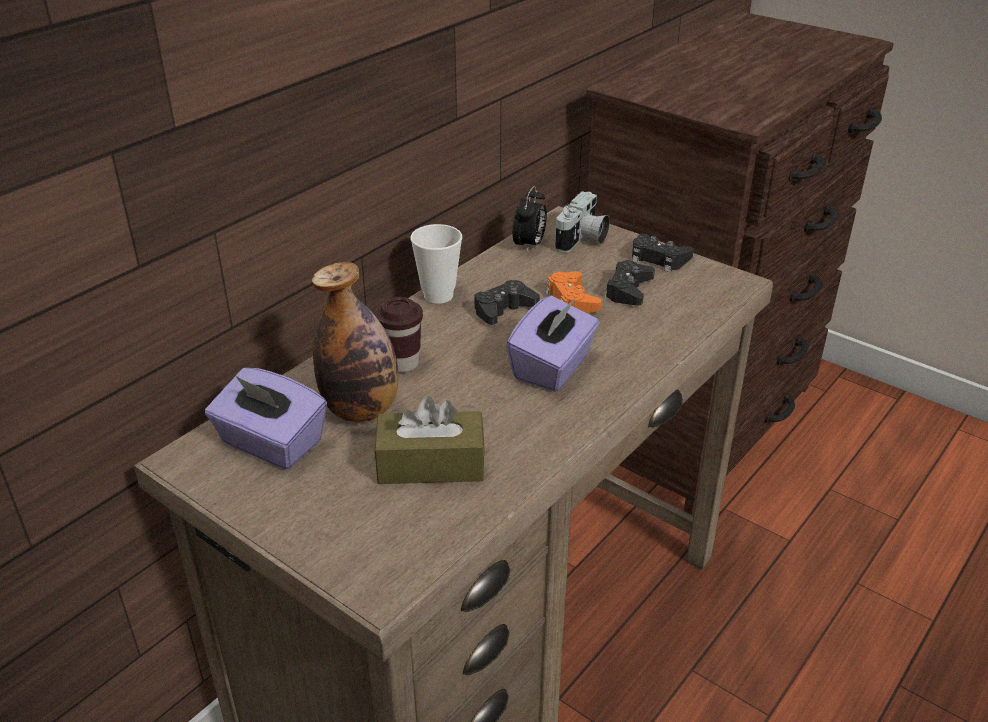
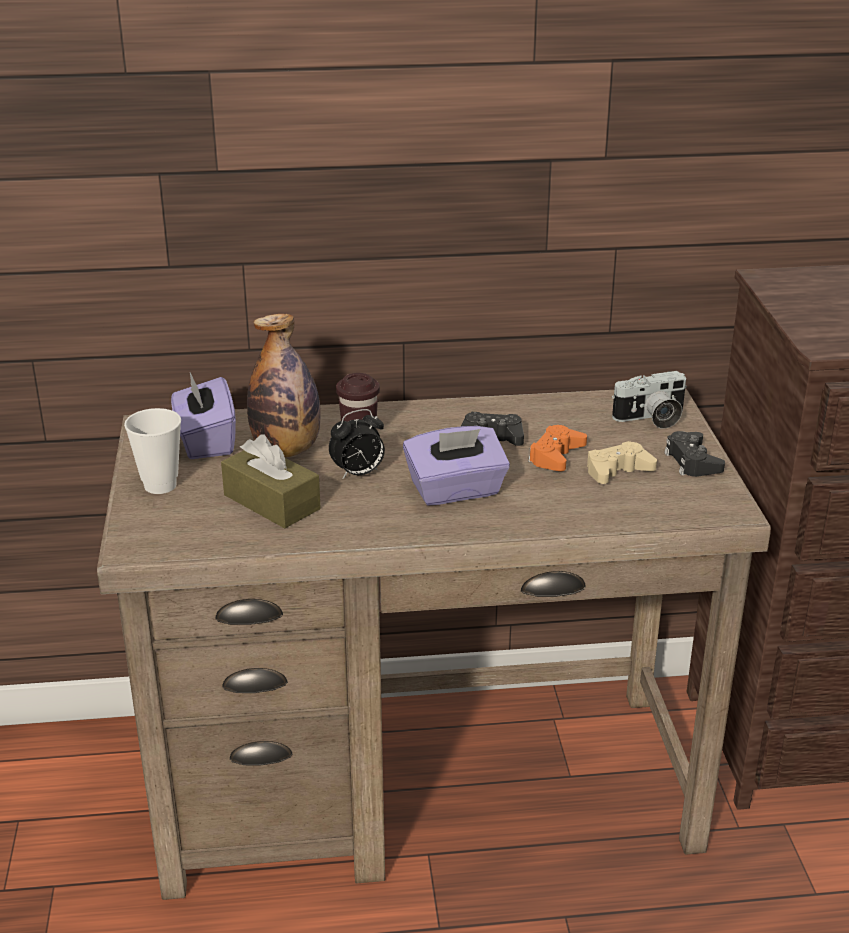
camera: 45 degrees right, 5 degrees down
cup [410,224,462,304] -> cup moved to [124,408,181,494]
alarm clock [512,186,547,252] -> alarm clock moved to [329,409,385,479]
black game controller [604,260,655,306] -> beige game controller [587,441,657,484]

